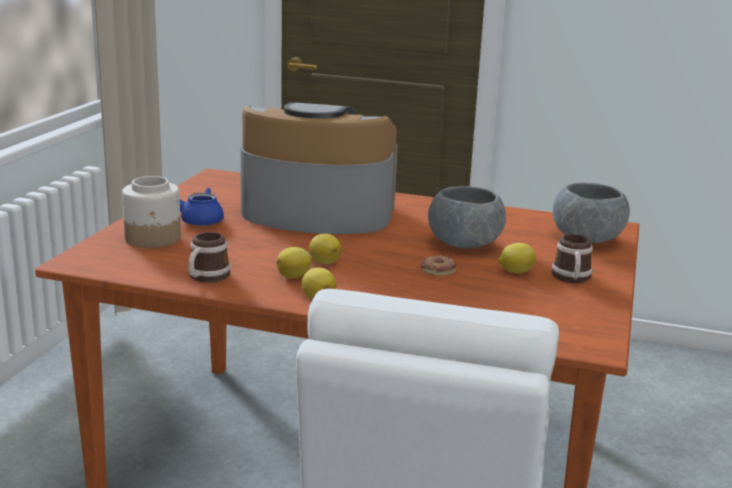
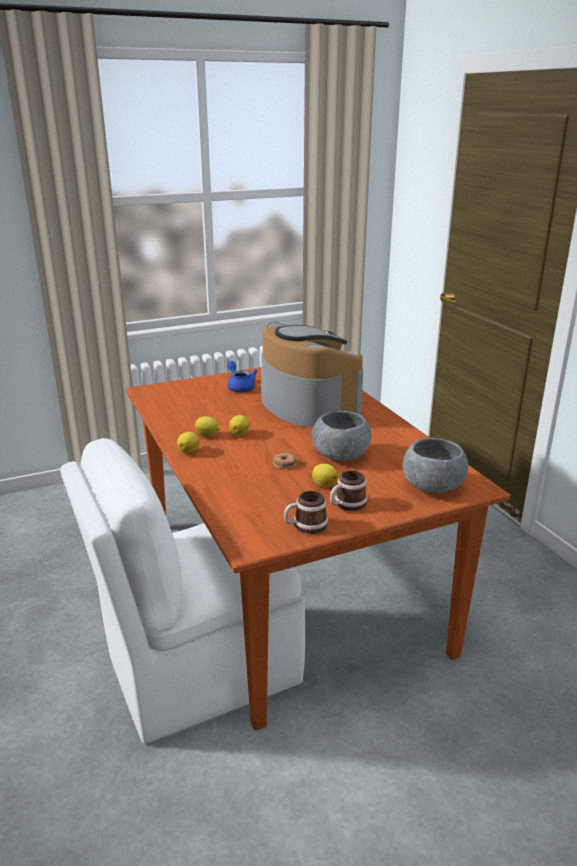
camera: 50 degrees right, 5 degrees up
jar [122,176,181,248] -> none
mug [188,232,231,283] -> mug moved to [284,491,328,534]

